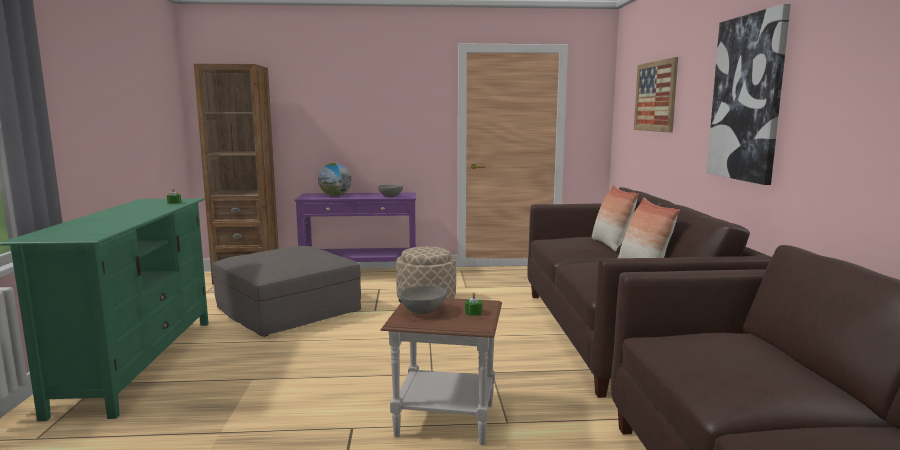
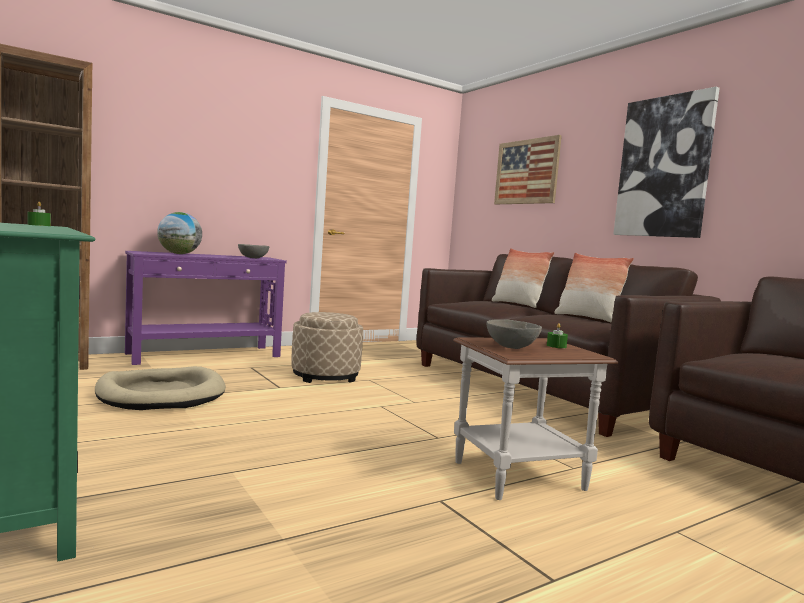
camera: 30 degrees left, 5 degrees down
grey ottoman [212,246,361,337] -> beige dog bed [95,366,226,410]

